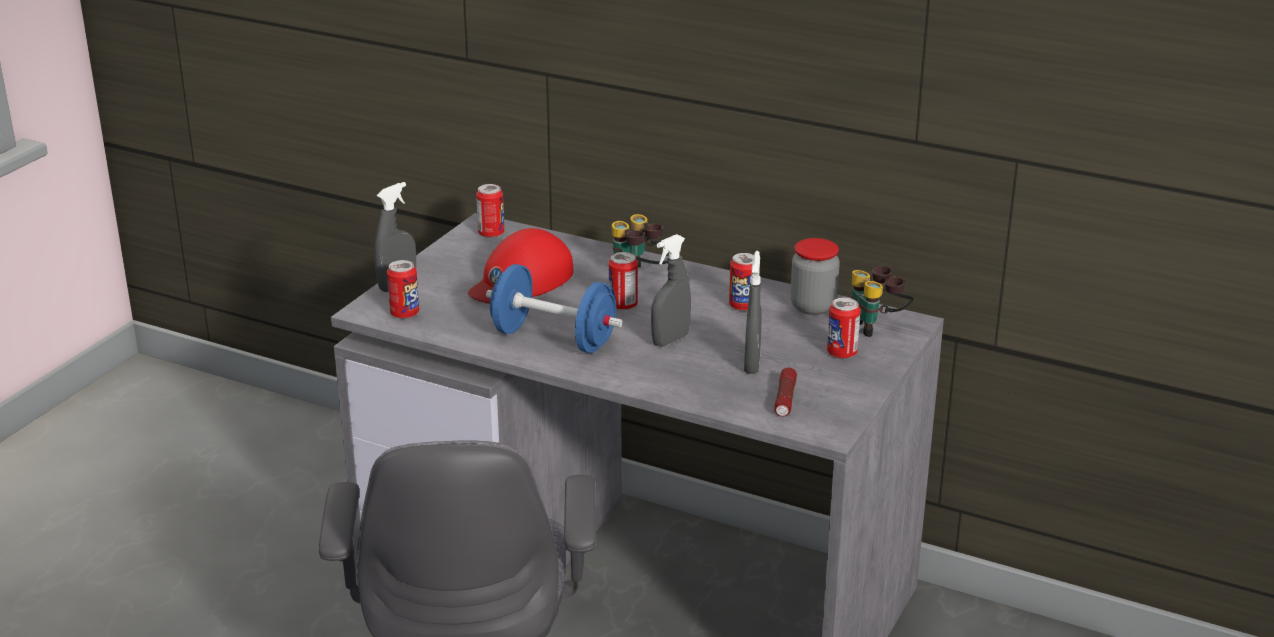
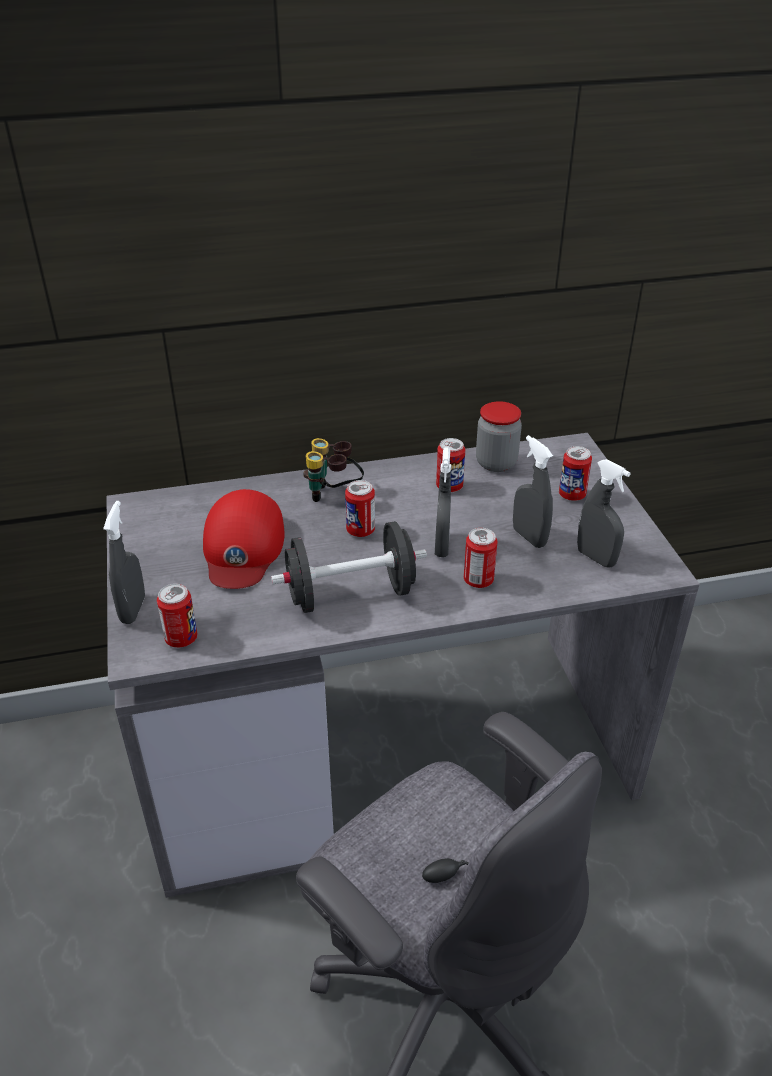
camera: 40 degrees left, 10 degrees up
can [476,184,504,238] -> can moved to [464,528,498,588]
blue dumbbell [486,264,623,353] -> black dumbbell [271,521,427,613]
flashlight [774,368,797,417] -> grey spray bottle [577,459,631,567]
binoculars [851,266,914,337] -> none

